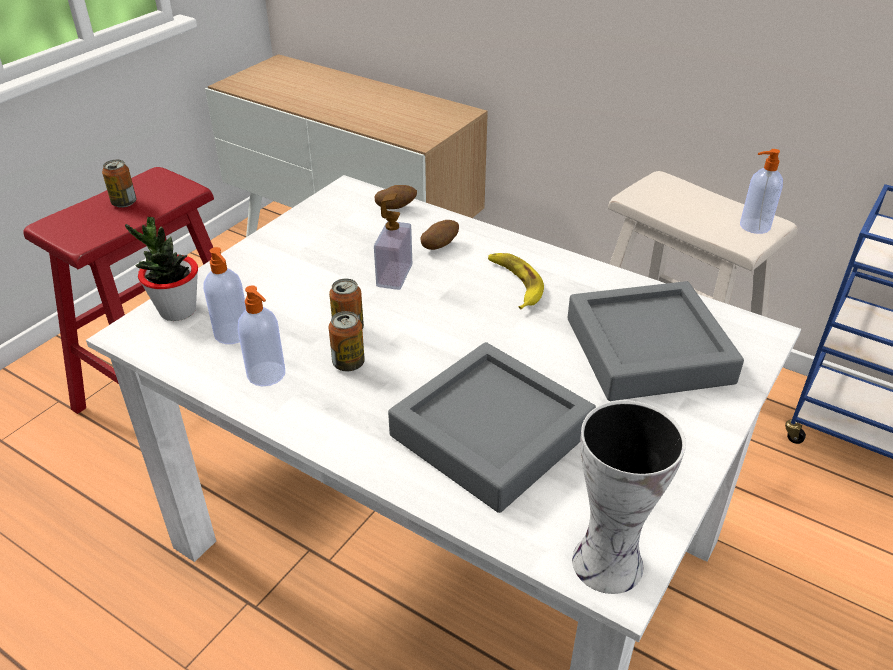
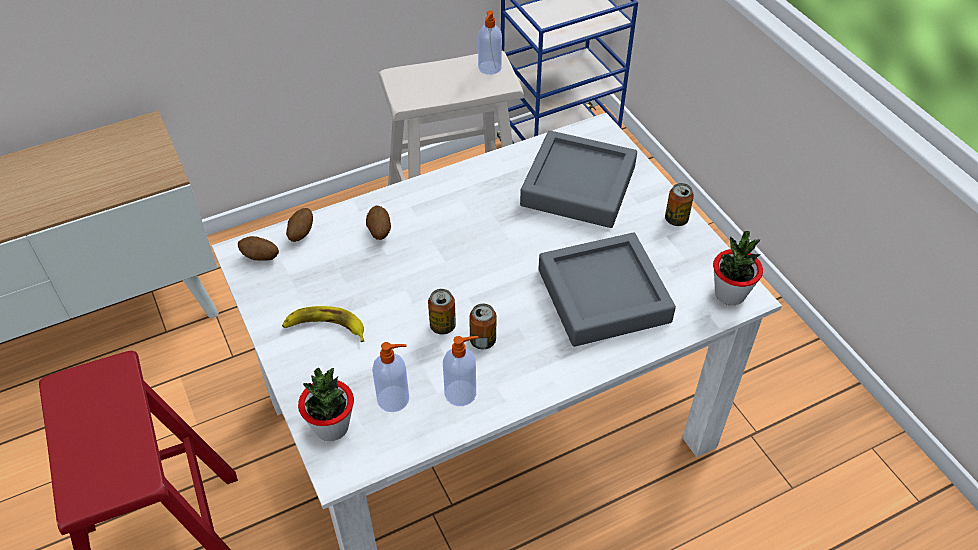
camera: 60 degrees left, 10 degrees up
can [102,160,136,208] -> can moved to [665,183,694,226]
soap dispenser [374,193,412,290] -> none
banana [488,253,544,309] -> banana moved to [282,306,364,342]
vase [572,400,686,594] -> potted plant [713,231,763,305]
none -> potato [238,236,279,261]

